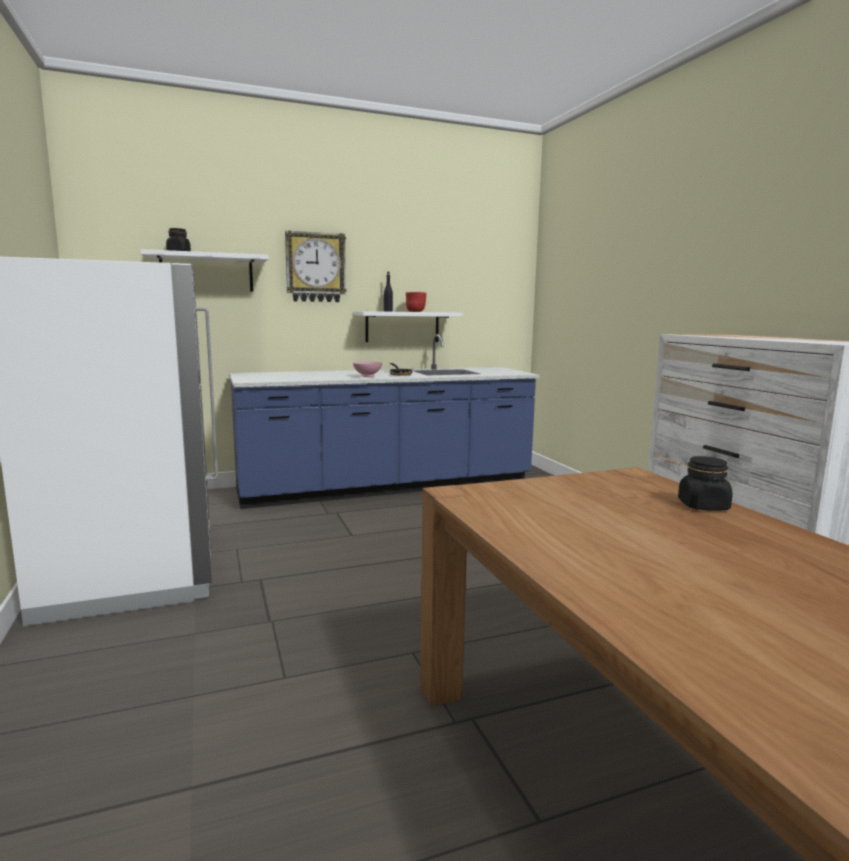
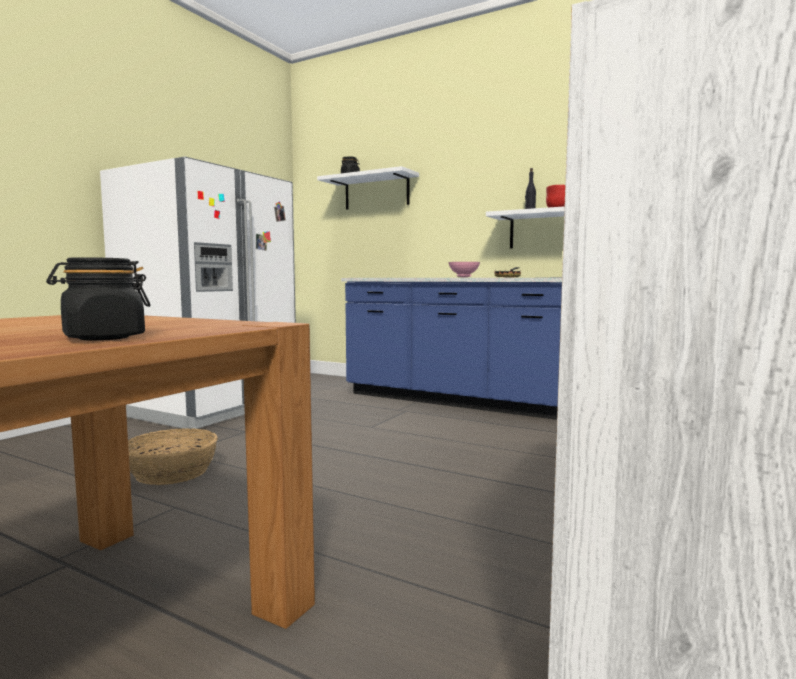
camera: 50 degrees right, 5 degrees down
wall clock [285,230,347,302] -> none
none -> basket [128,428,218,485]

